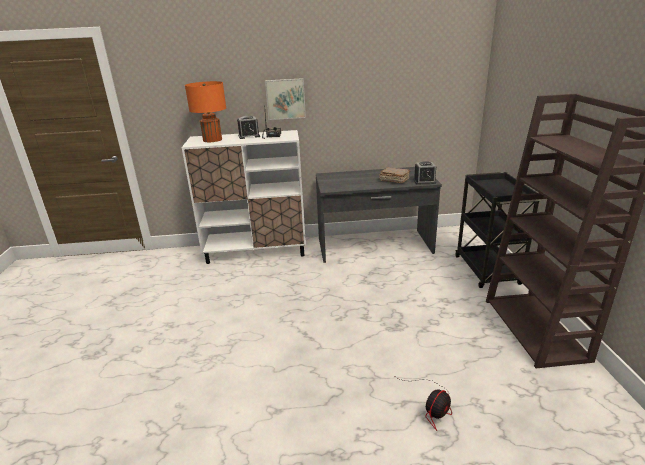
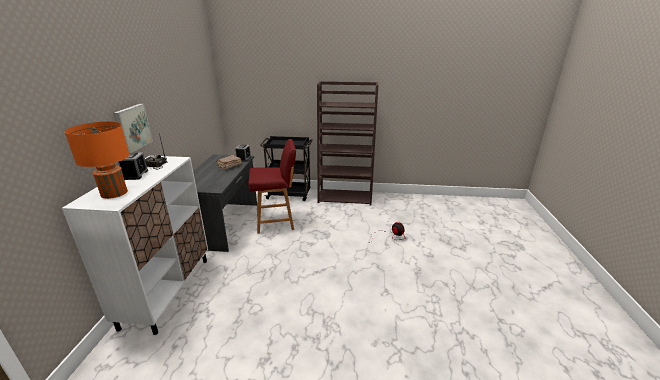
camera: 80 degrees left, 0 degrees up
none -> red chair [248,139,296,234]

